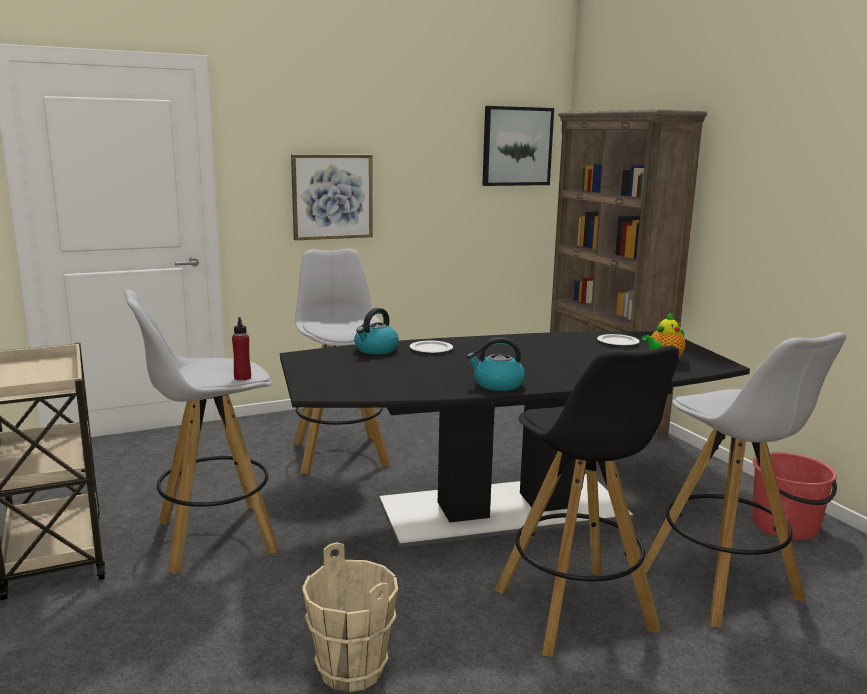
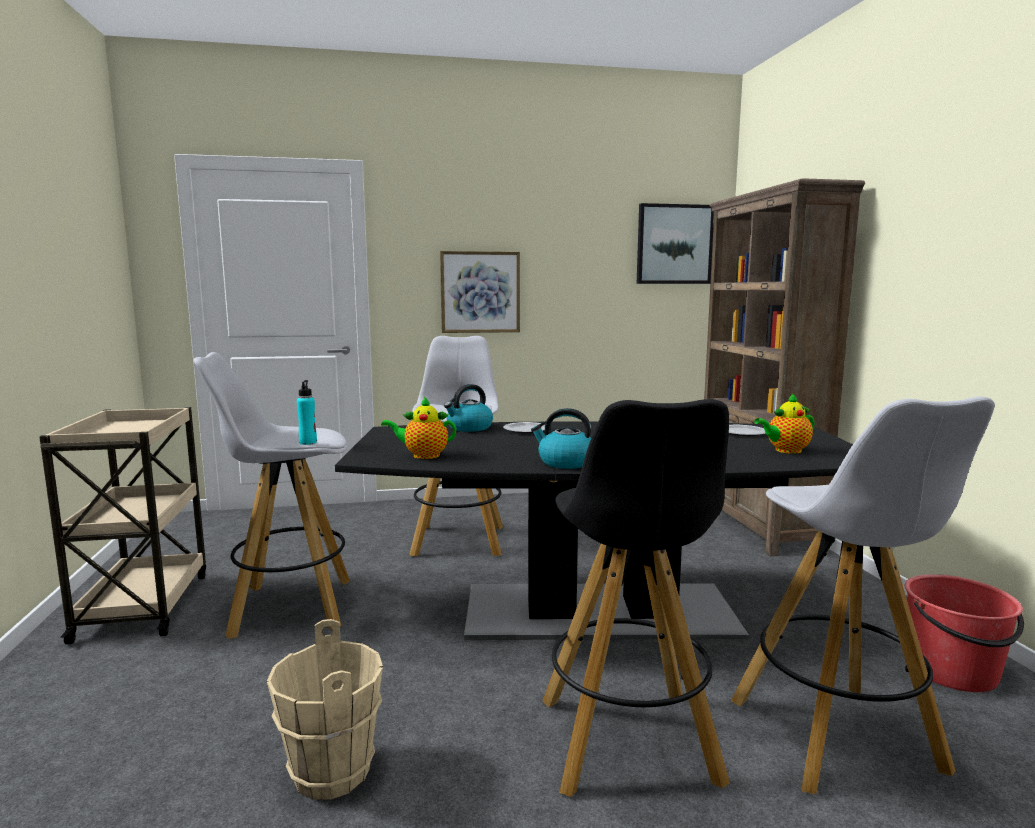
camera: 15 degrees right, 5 degrees down
red bottle [232,317,251,381] -> turquoise bottle [297,380,317,445]
none -> teapot [381,397,456,459]

